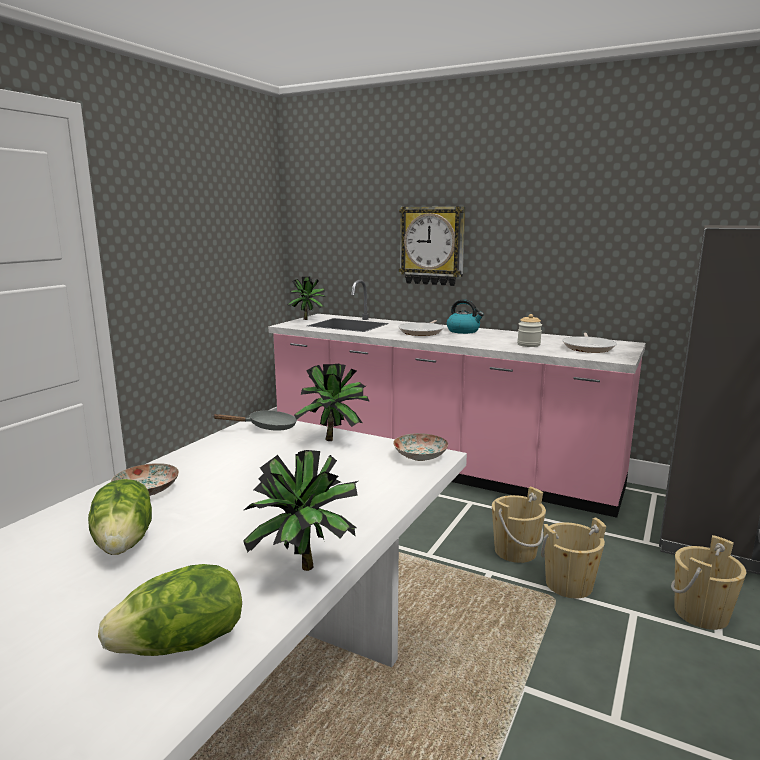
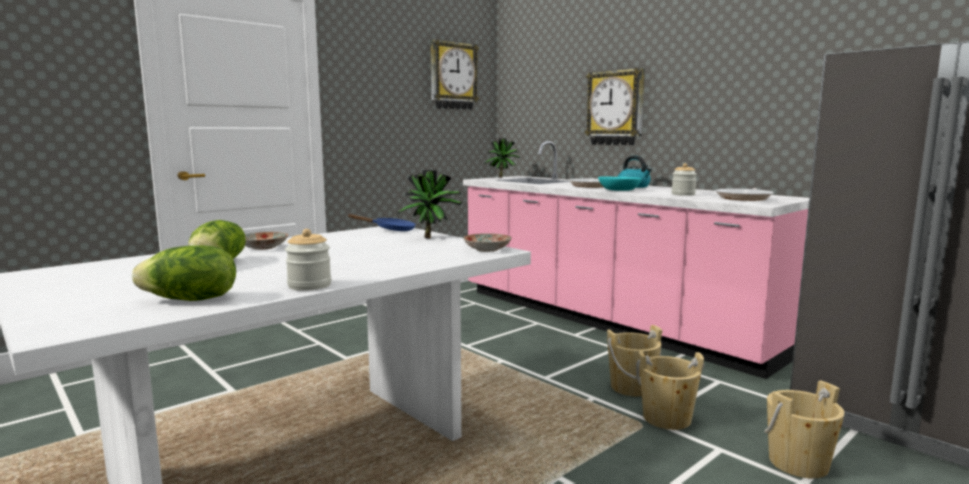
camera: 20 degrees right, 5 degrees down
grey frying pan [212,410,297,431] -> blue frying pan [347,214,416,231]
potted plant [243,450,358,571] -> jar [285,229,331,291]
none -> wall clock [430,39,479,110]
none -> turquoise bowl [598,176,642,191]

